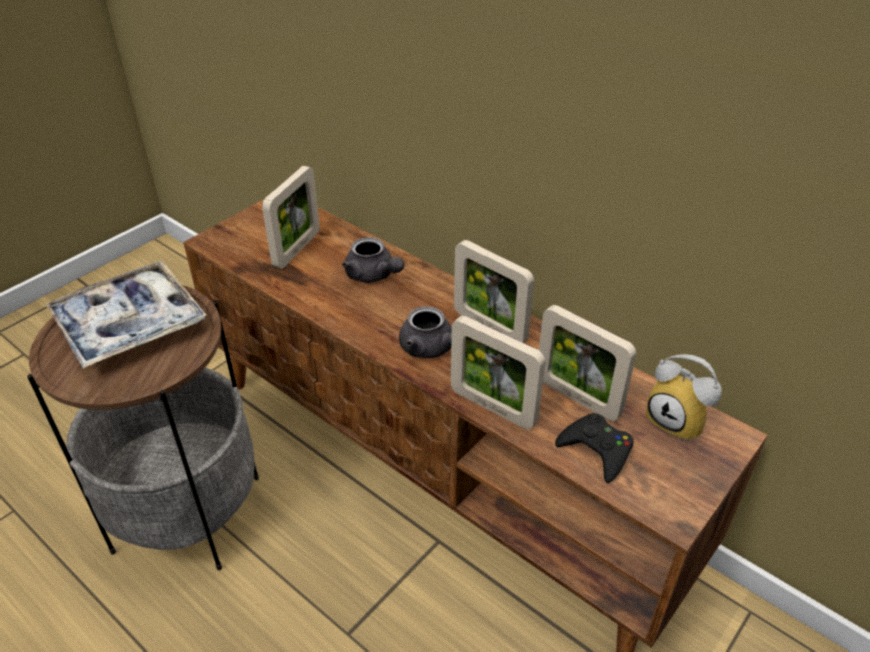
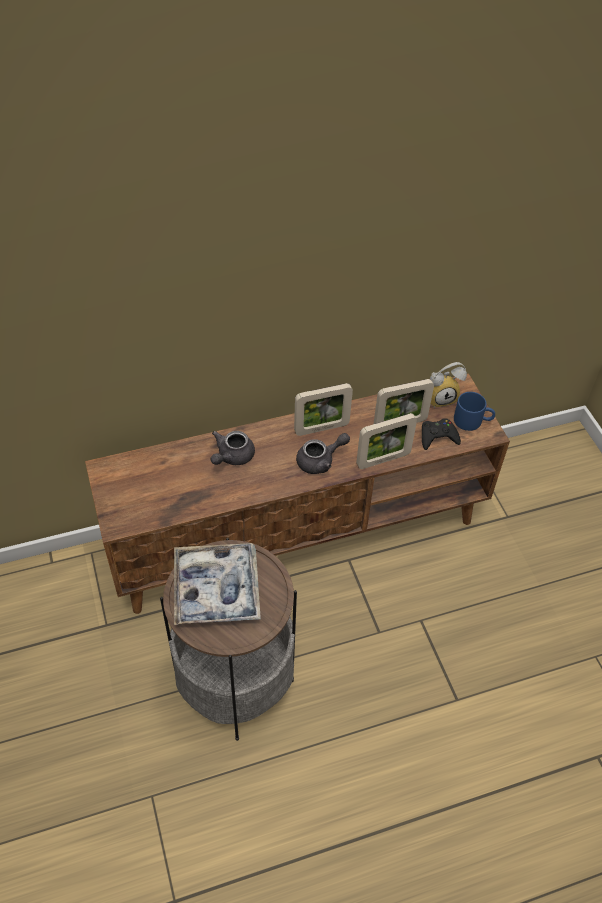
camera: 60 degrees left, 10 degrees up
picture frame [262,166,320,269] -> none
grey teapot [342,237,404,283] -> grey teapot turned 135 degrees clockwise [211,431,255,465]
none -> blue mug [454,392,495,431]

